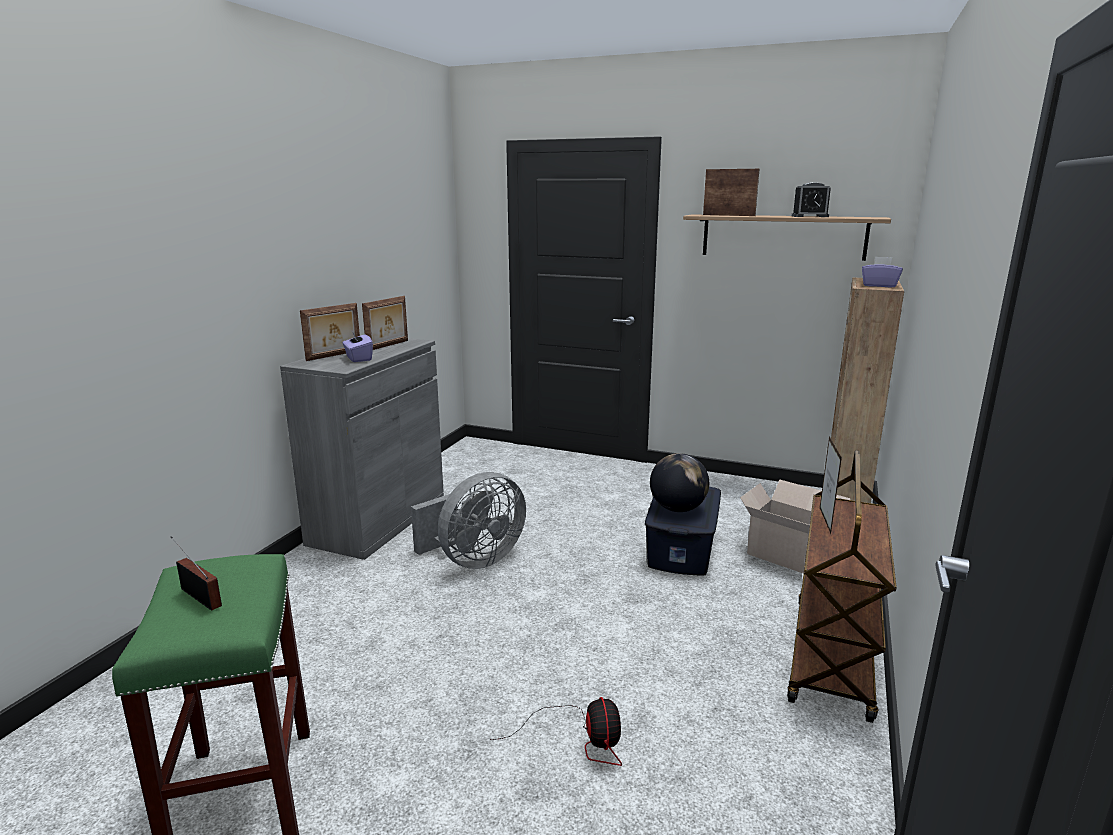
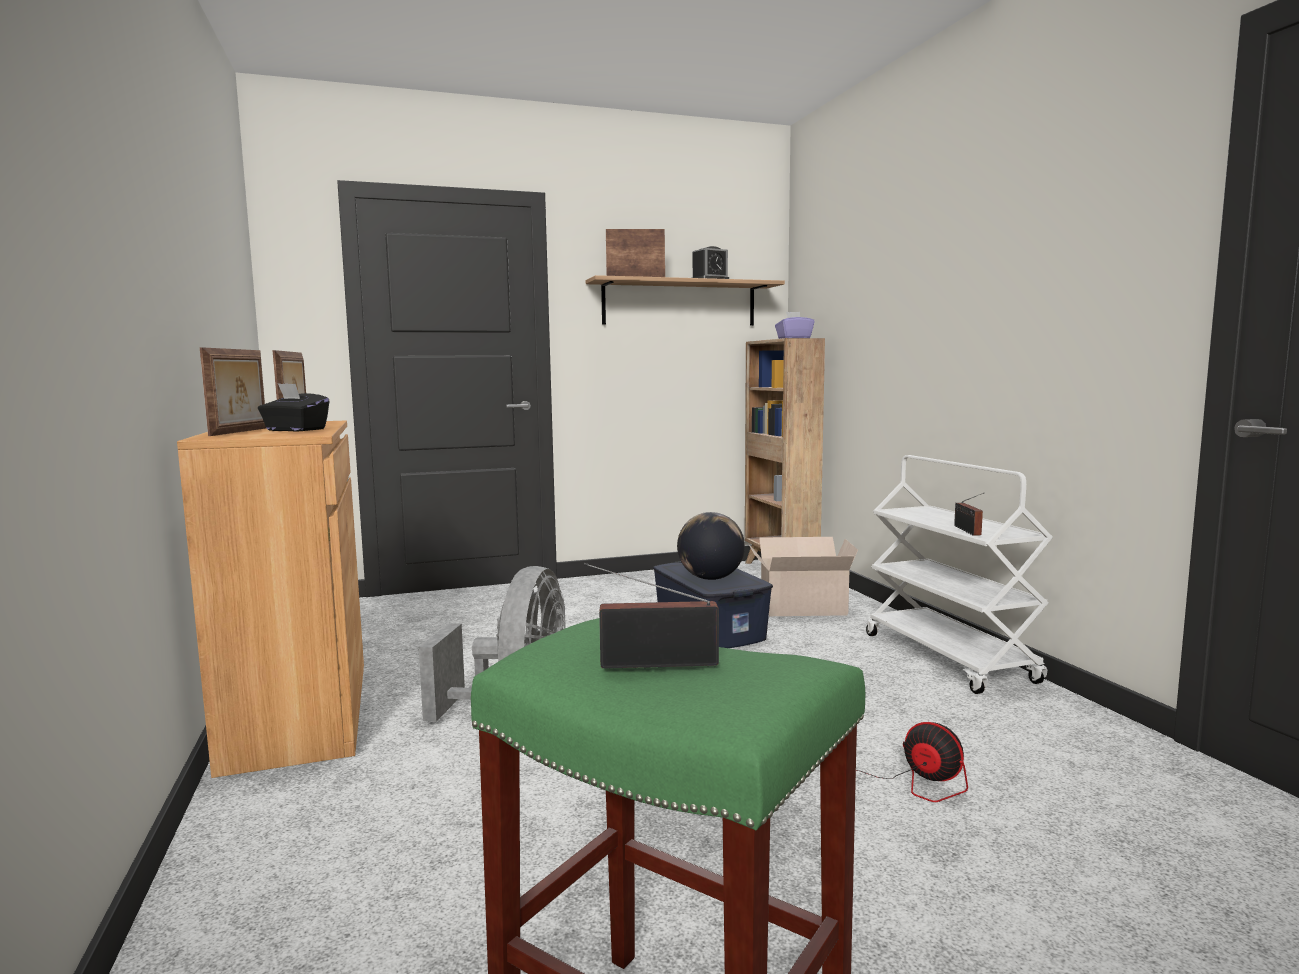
camera: 40 degrees left, 10 degrees down
grey cabinet [280,338,444,560] -> brown cabinet [177,421,364,778]
purple tissue box [342,331,373,362] -> black tissue box [258,383,330,432]
brown cart [787,450,897,723] -> white cart [866,455,1053,694]
picture frame [820,436,842,534] -> none
none -> radio [954,493,984,535]

